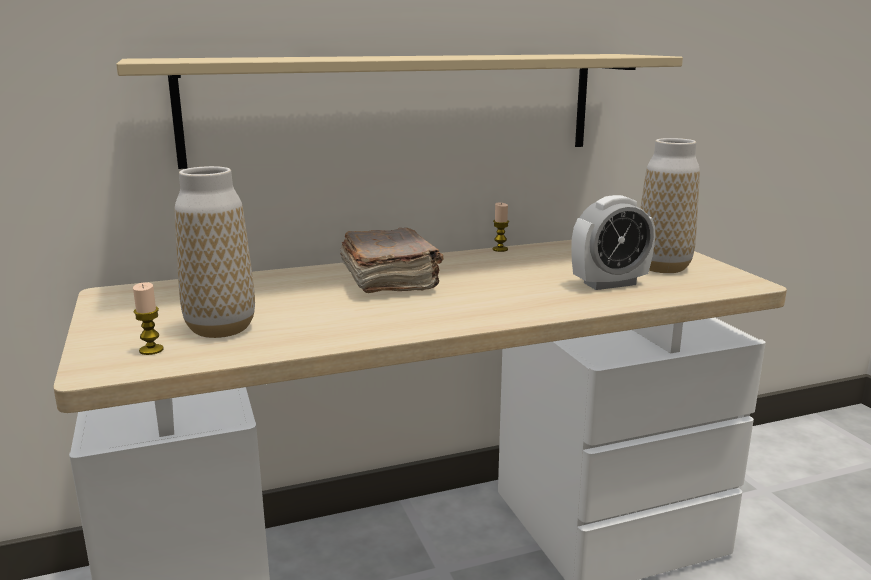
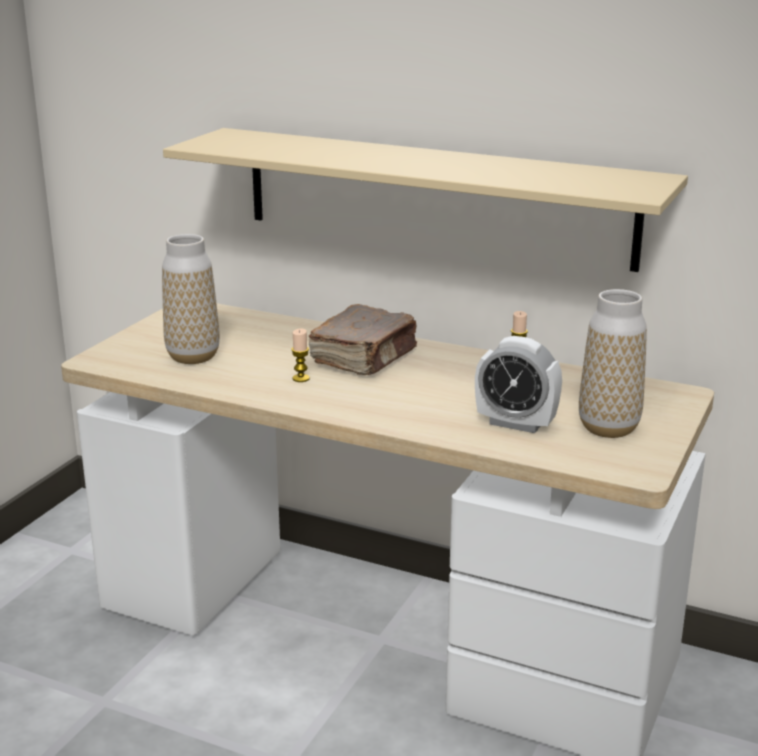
camera: 45 degrees right, 5 degrees up
candle [133,282,164,355] -> candle moved to [291,329,310,382]

